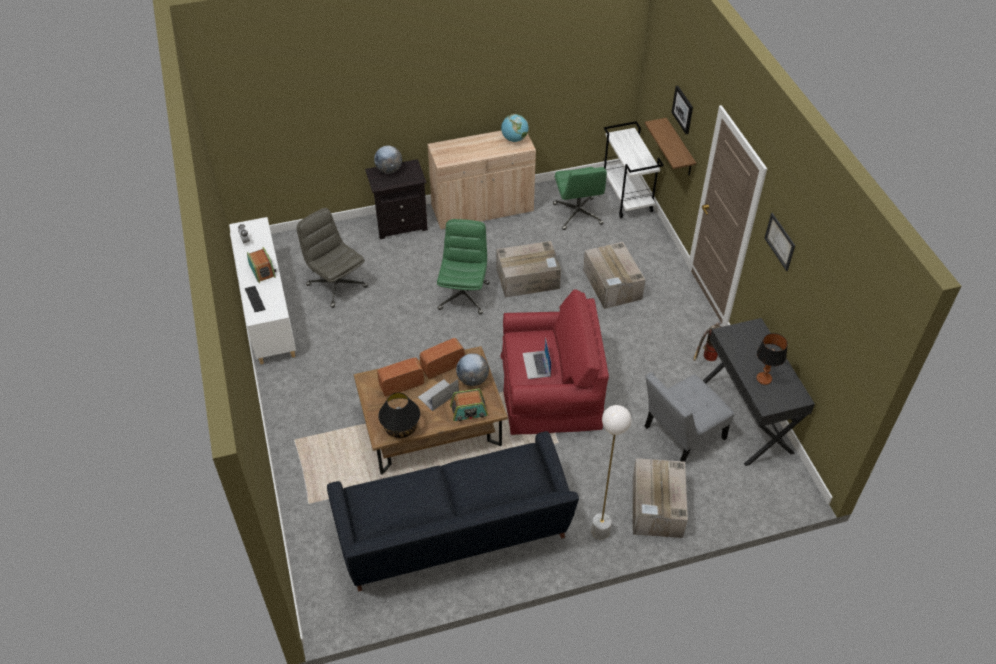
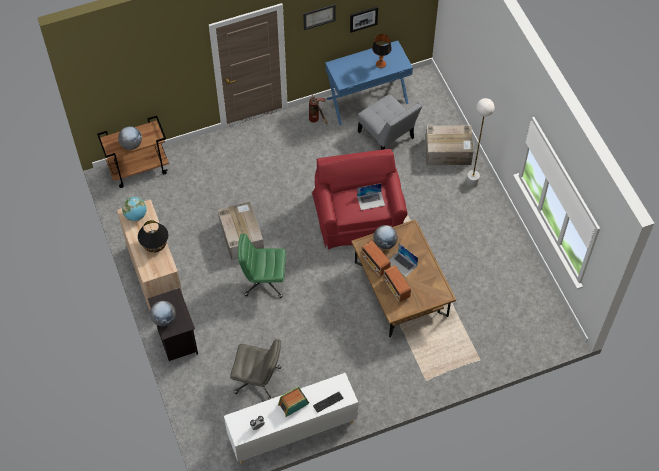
camera: 95 degrees left, 10 degrees up
grey office chair [297,208,368,308] -> grey office chair turned 120 degrees counterclockwise [230,339,281,400]
black sofa [327,431,579,592] -> none
black table lamp [378,392,420,438] -> black table lamp moved to [138,220,168,253]
radio [450,389,488,421] -> none
green office chair [553,167,607,230] -> none
cardboard box [583,242,645,309] -> none
white cart [603,121,664,219] -> brown cart [97,116,169,188]
shelf [645,118,696,176] -> none
picture [671,86,693,134] -> picture moved to [350,6,378,33]
black desk [703,318,815,466] -> blue desk [325,41,413,125]
none -> globe [118,126,142,150]

